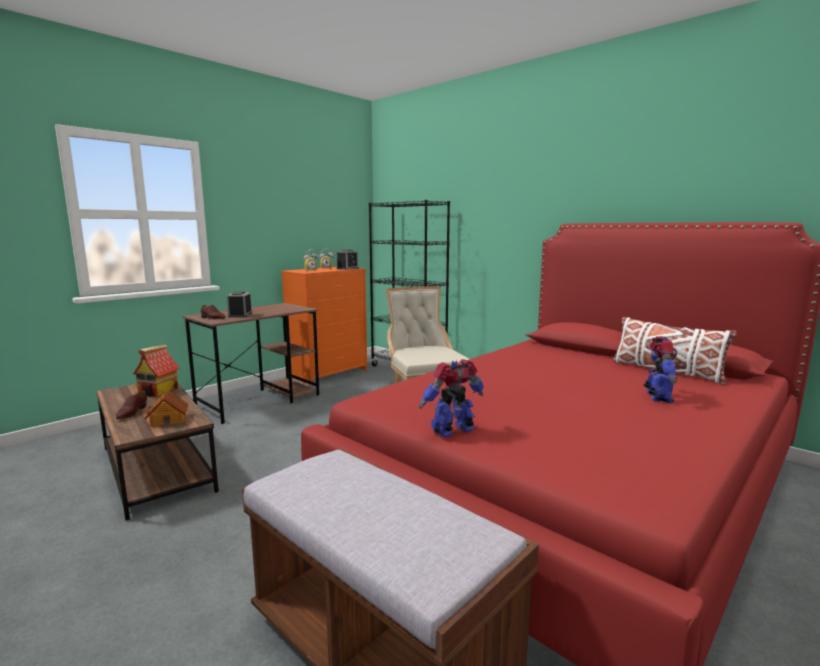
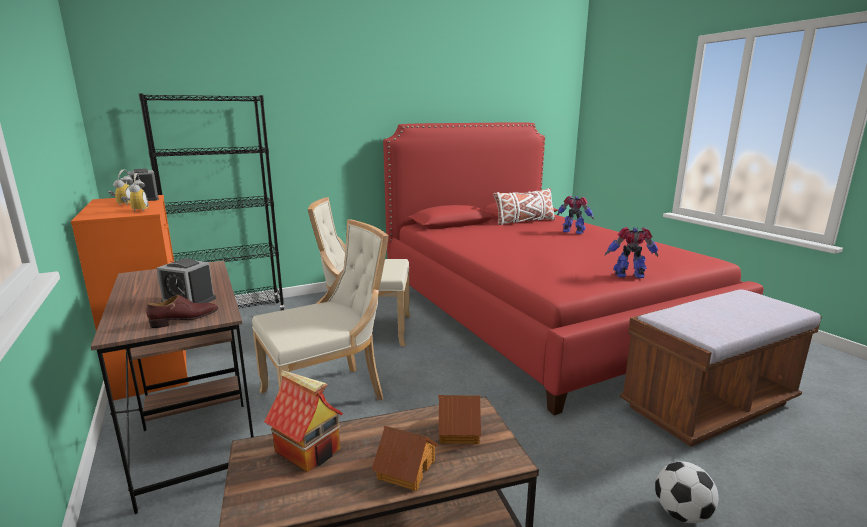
camera: 70 degrees left, 5 degrees up
brown shoe [116,391,147,419] -> toy house [372,426,438,491]
toy robot [419,359,484,437] -> toy robot turned 105 degrees clockwise [605,227,658,278]
none -> beige chair [252,220,389,400]
none -> football [655,461,719,523]

